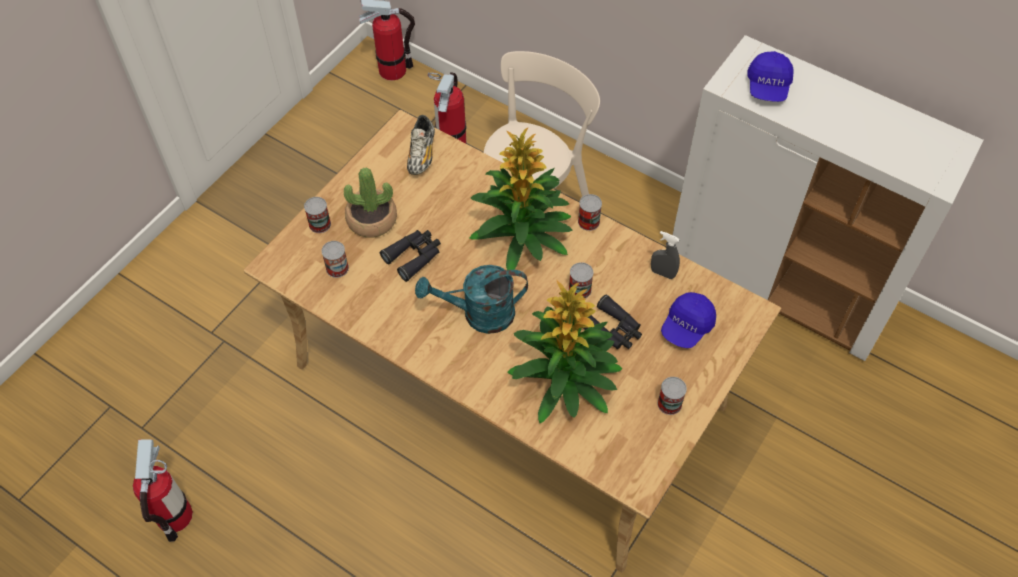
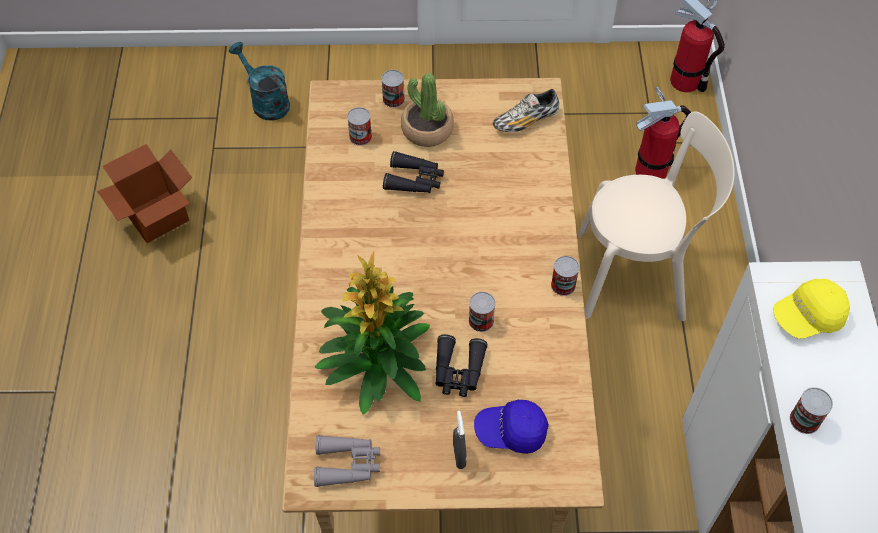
camera: 55 degrees right, 0 degrees up
fire extinguisher [133,439,193,542] -> cardboard box [97,144,192,243]
turquoise watering can [415,265,528,334] -> turquoise watering can moved to [229,42,290,121]
potted plant [470,128,573,270] -> none
grey spray bottle [651,231,680,279] -> grey spray bottle moved to [453,411,467,469]
can [657,377,687,415] -> can moved to [790,387,833,434]
blue cap [747,51,793,102] -> yellow cap [773,279,850,339]
none -> grey binoculars [314,435,380,487]

